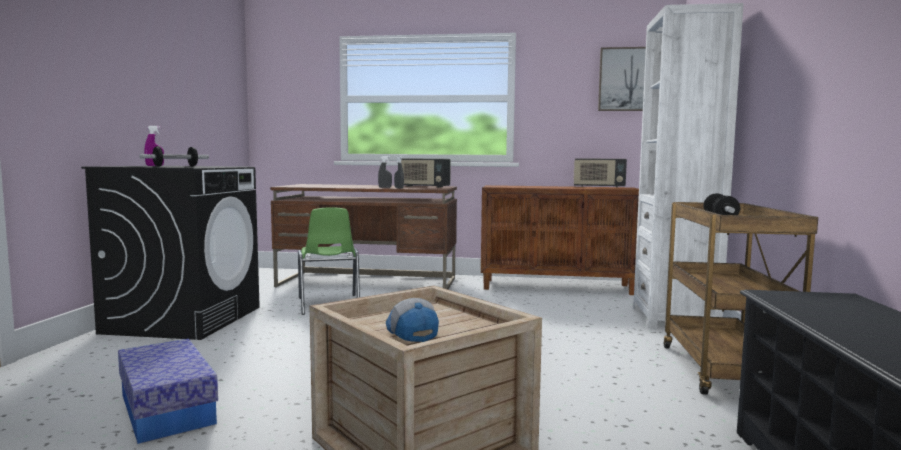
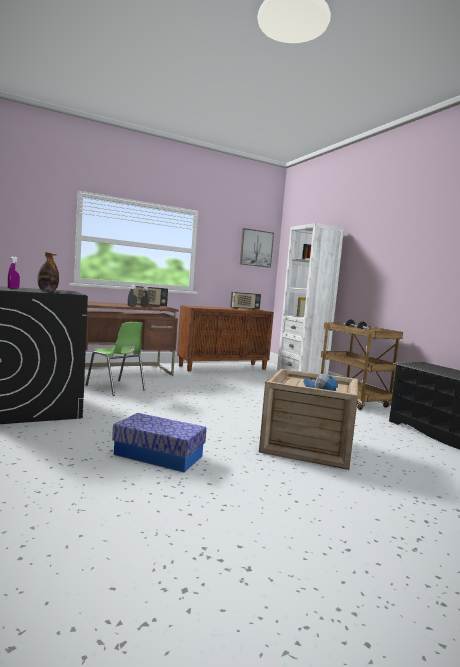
camera: 35 degrees left, 0 degrees up
dumbbell [139,146,209,167] -> bottle [37,252,59,292]

